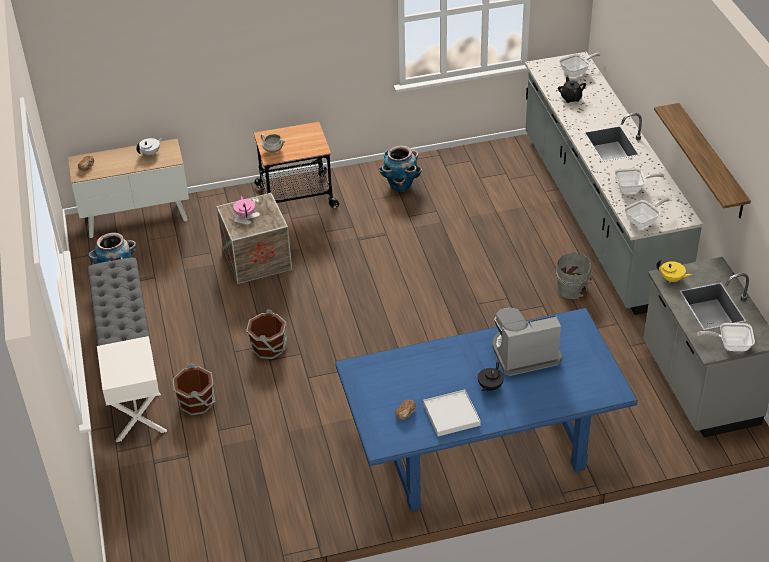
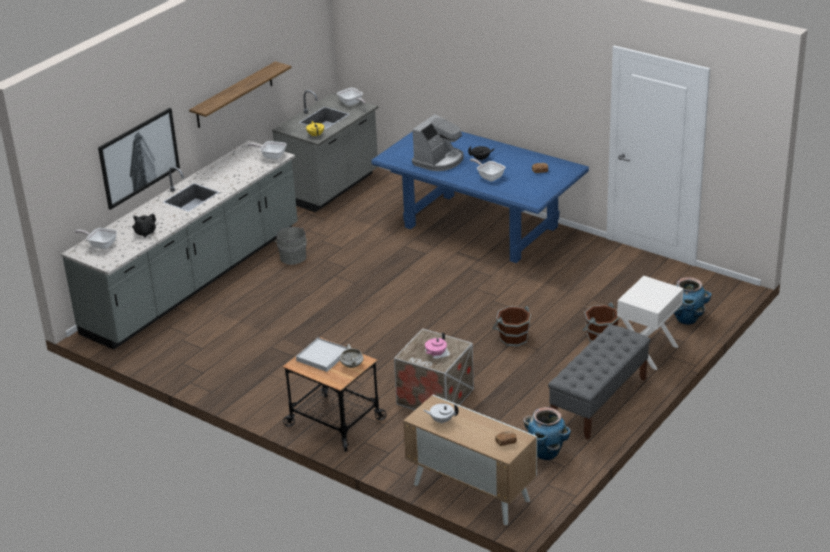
camera: 130 degrees left, 10 degrees down
planter [378,145,422,192] -> planter moved to [673,277,712,325]
white tray [423,389,481,436] -> white tray moved to [296,338,347,372]
coffee machine [492,308,562,376] -> coffee machine turned 90 degrees counterclockwise [412,114,463,171]
frying pan [615,168,664,193] -> frying pan moved to [470,158,506,182]
none -> picture [98,108,180,210]

